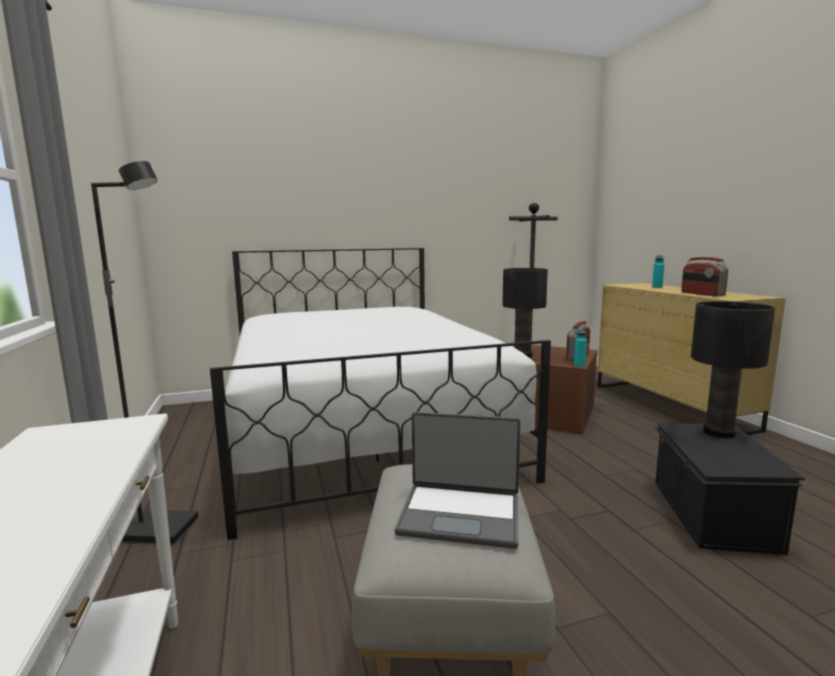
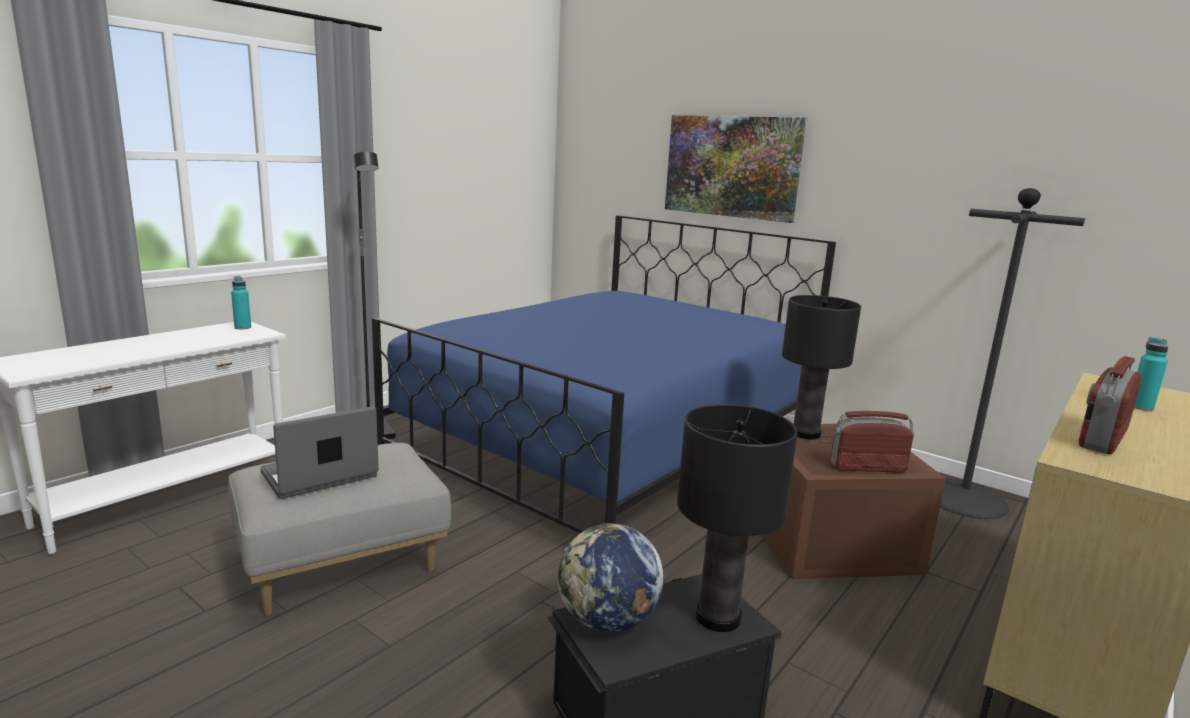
camera: 55 degrees right, 5 degrees up
white bed [210,248,551,540] -> blue bed [372,215,836,533]
laptop [394,412,521,549] -> laptop turned 75 degrees clockwise [260,406,379,499]
turquoise bottle [574,329,587,367] -> turquoise bottle moved to [231,276,251,330]
none -> globe [558,523,663,632]
none -> picture [665,115,807,223]

